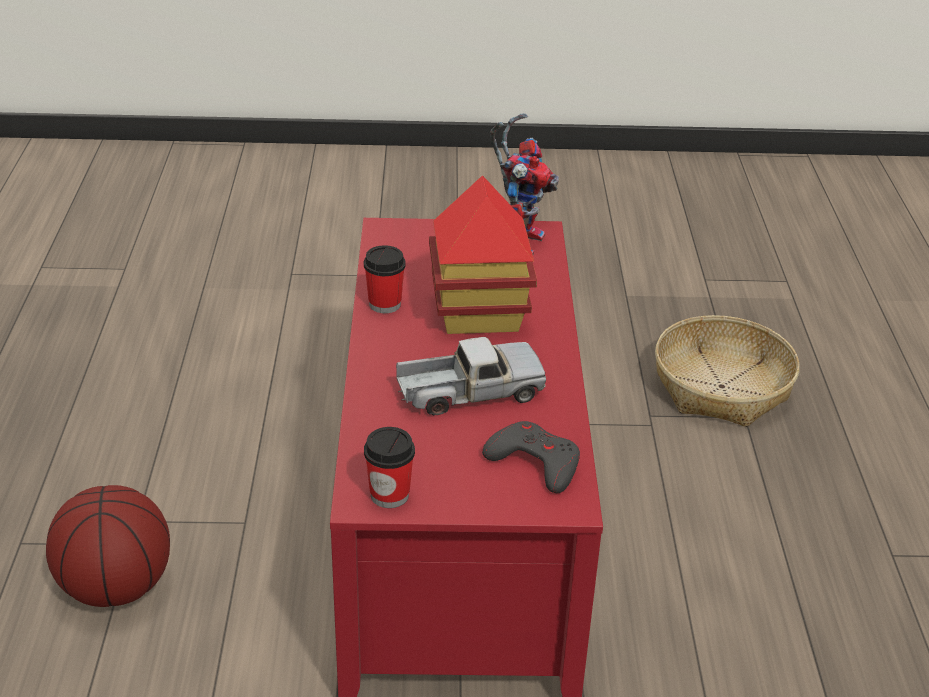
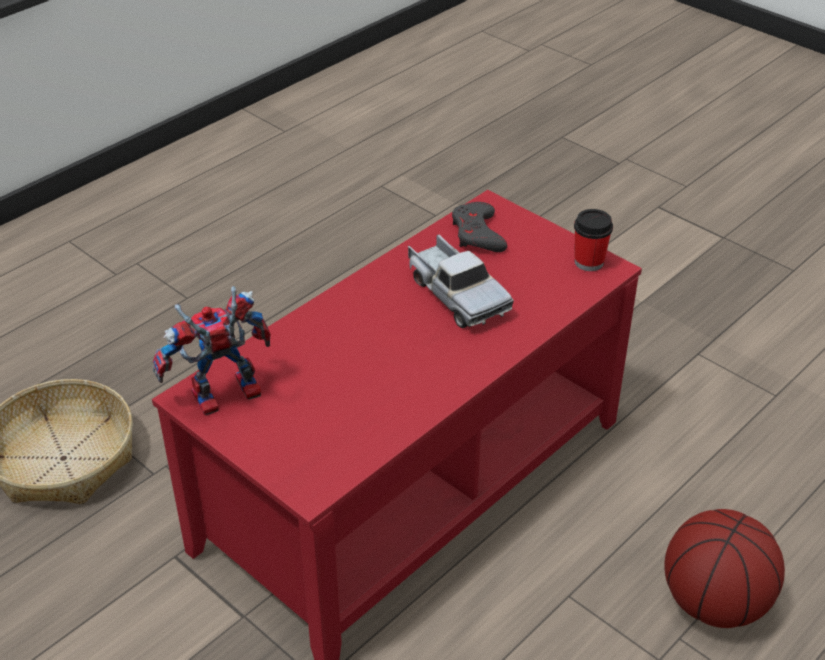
camera: 135 degrees left, 5 degrees up
cup [364,245,406,313] -> none
toy truck [396,337,546,416] -> toy truck turned 150 degrees counterclockwise [408,235,514,328]
toy house [429,176,537,334] -> none

